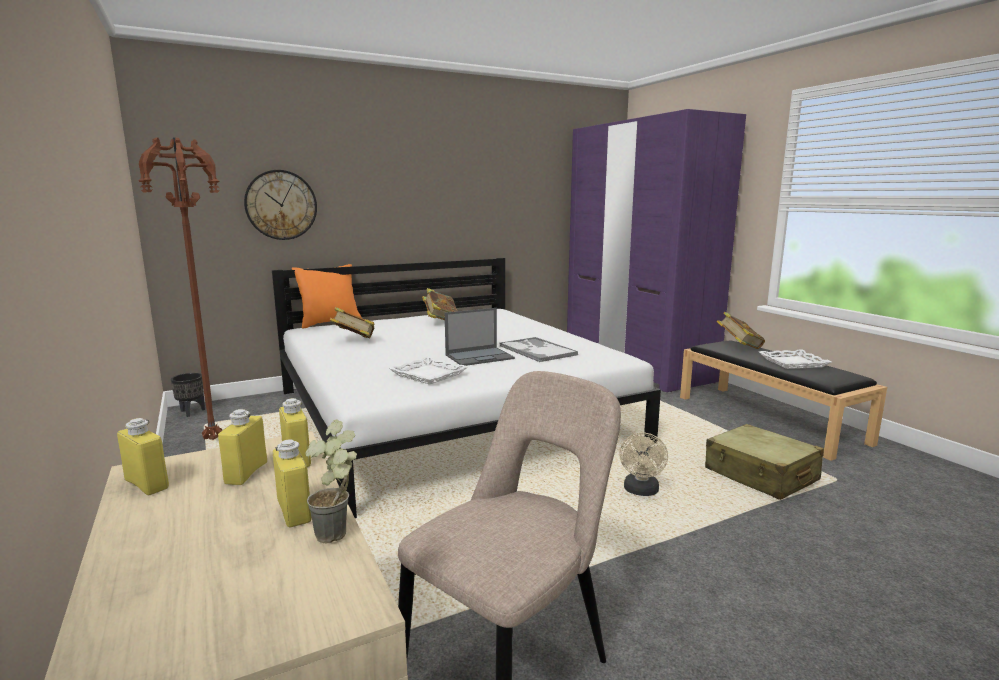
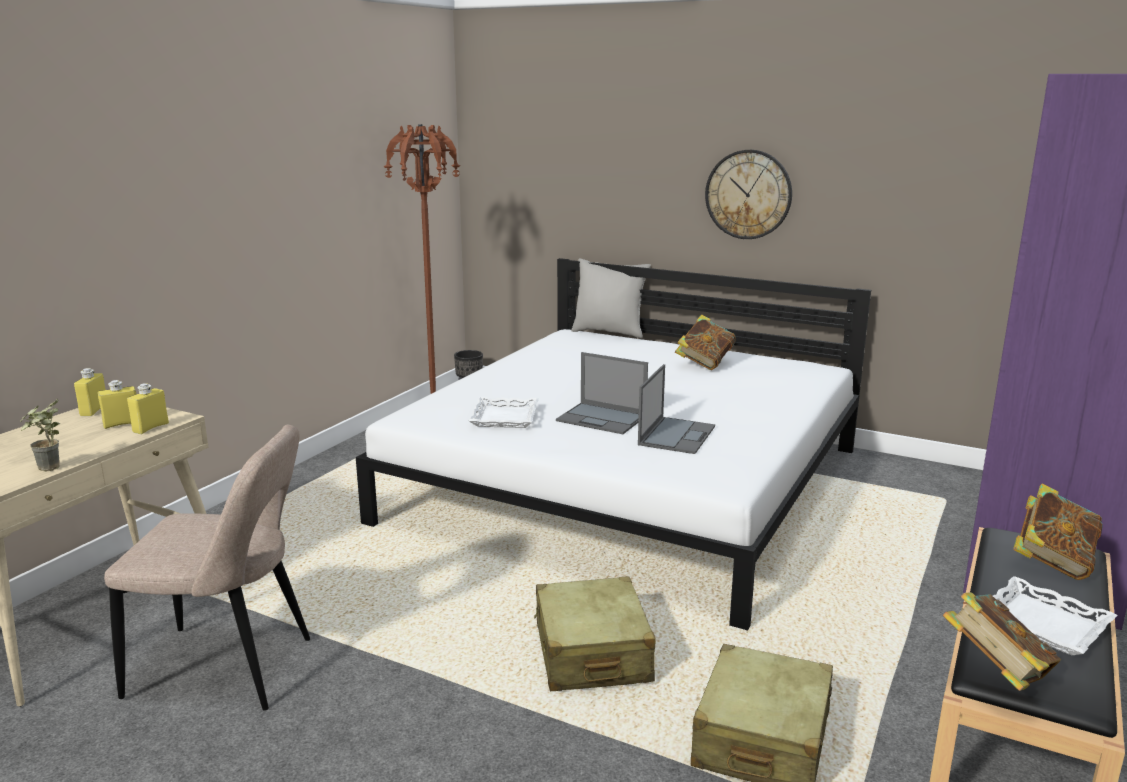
camera: 55 degrees right, 5 degrees up
wall clock [244,170,317,240] -> wall clock moved to [705,150,792,239]
yellow bottle [273,440,312,527] -> none
orange pillow [292,264,362,329] -> grey pillow [571,258,651,338]
book [330,307,375,338] -> book moved to [943,592,1061,691]
tray [499,337,578,362] -> laptop [638,364,715,454]
beige fan [619,433,668,496] -> beige suitcase [534,576,656,691]

